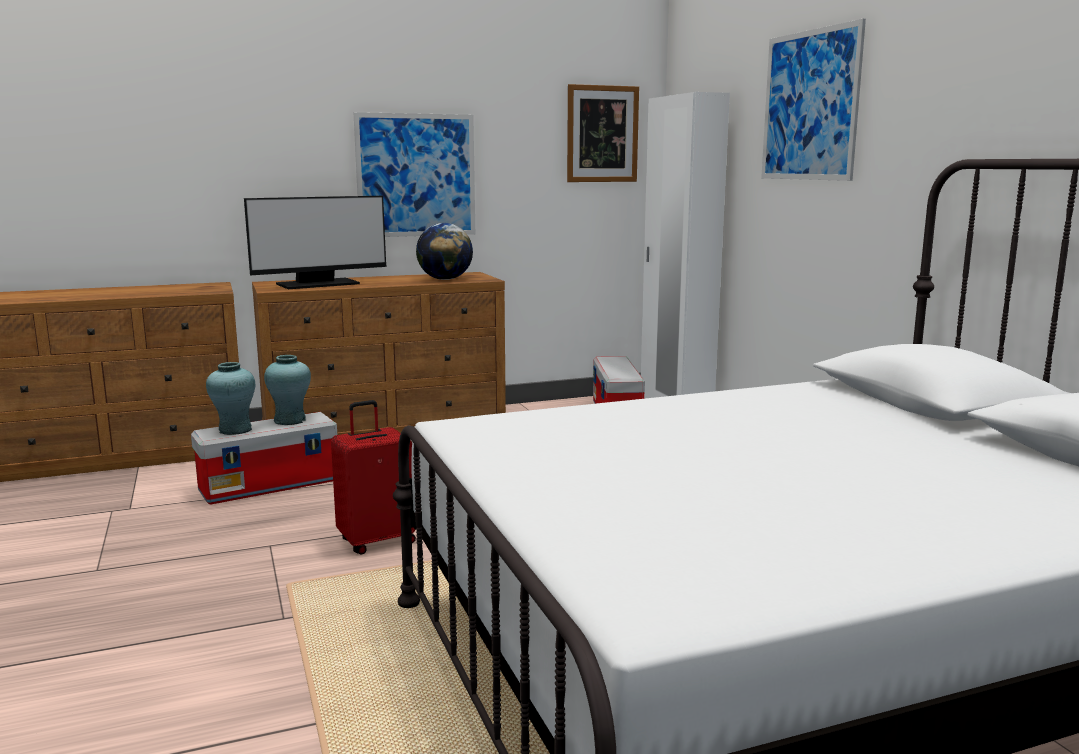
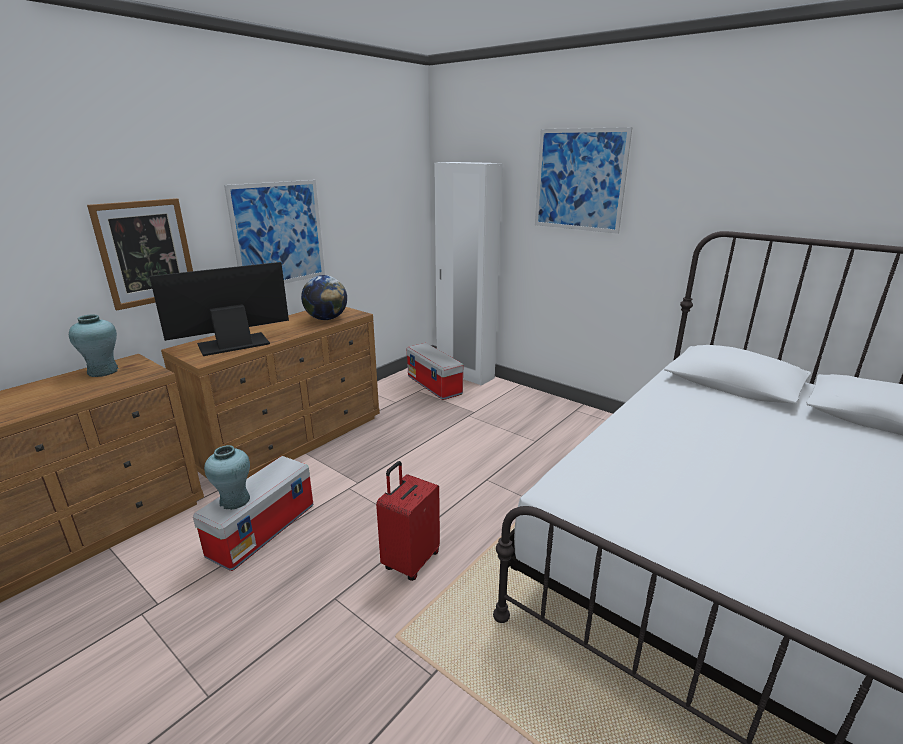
camera: 30 degrees left, 10 degrees up
monitor [244,196,386,289] -> monitor turned 150 degrees counterclockwise [149,262,289,356]
turquoise vase [264,355,311,425] -> turquoise vase moved to [69,315,118,377]
picture [567,84,639,182] -> picture moved to [87,198,193,310]

